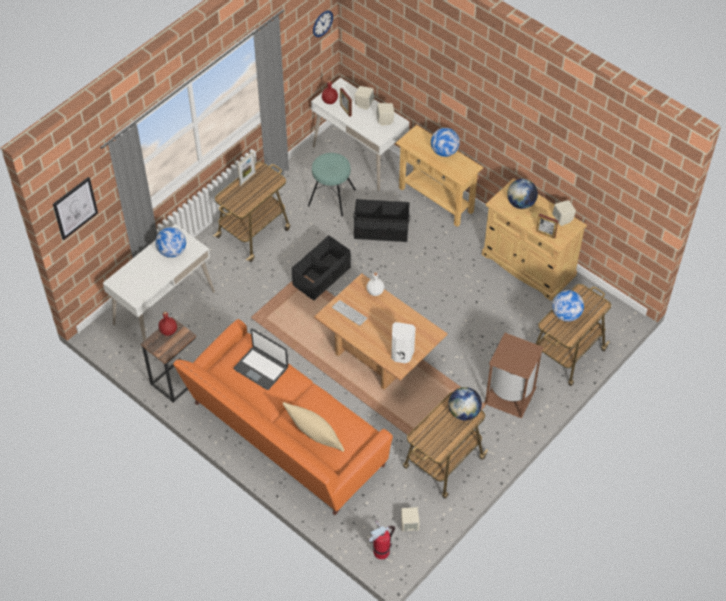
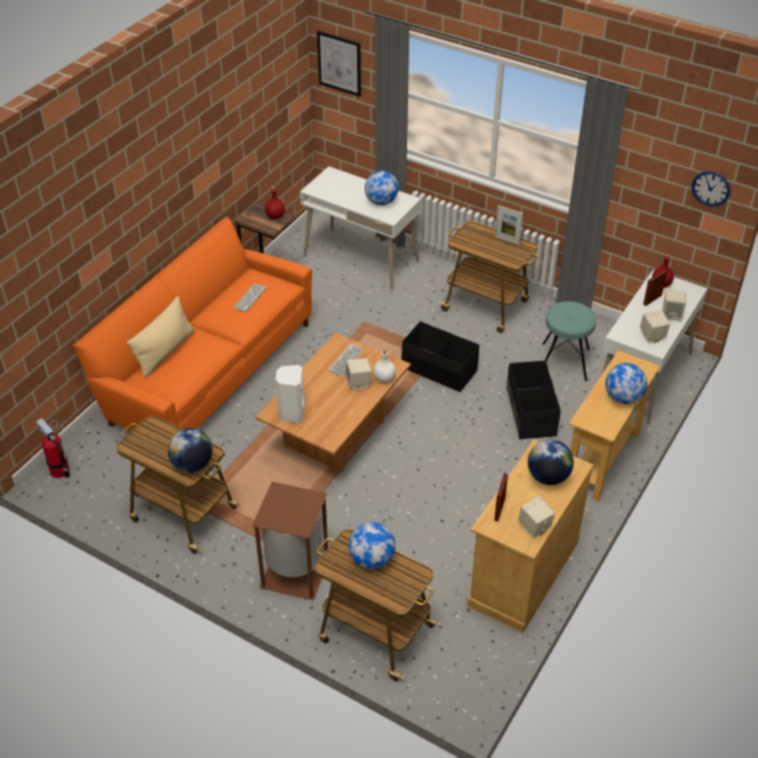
camera: 80 degrees right, 10 degrees down
laptop [233,329,288,390] -> keyboard [233,284,267,312]
beige speaker [401,507,420,531] -> beige speaker moved to [346,358,372,391]

